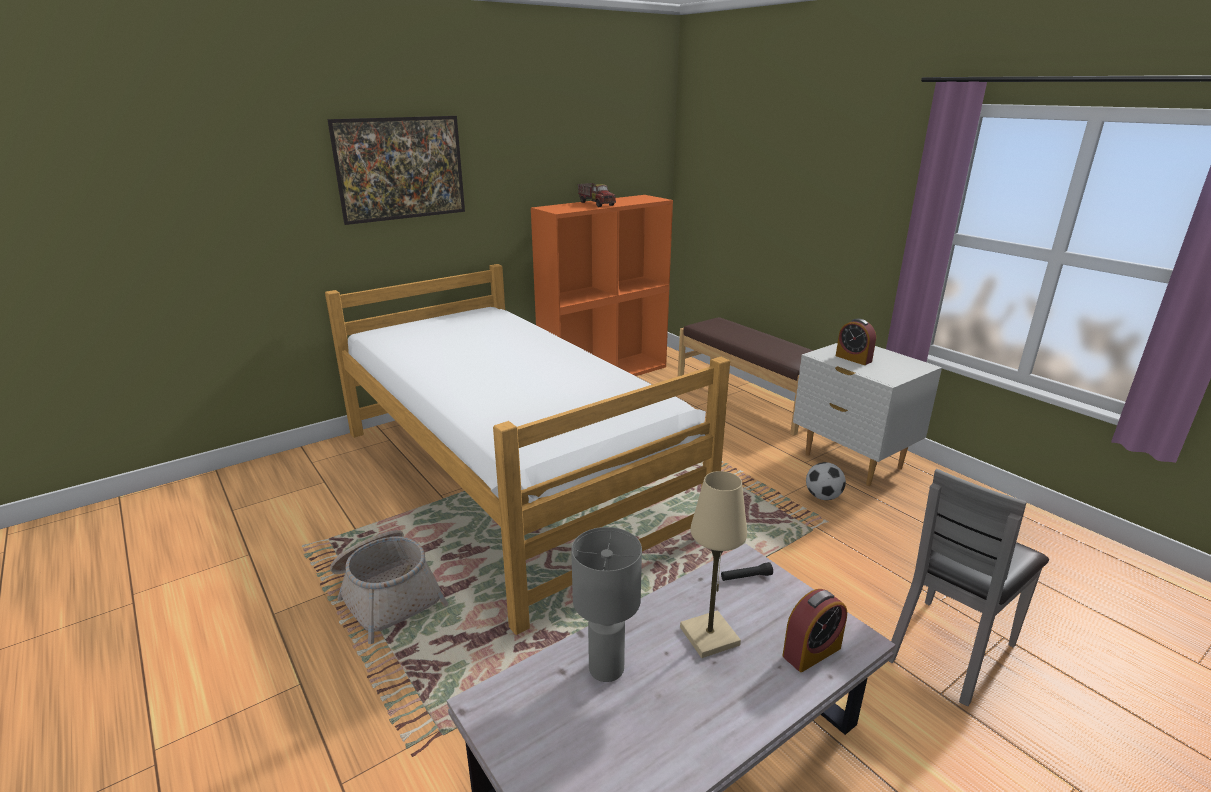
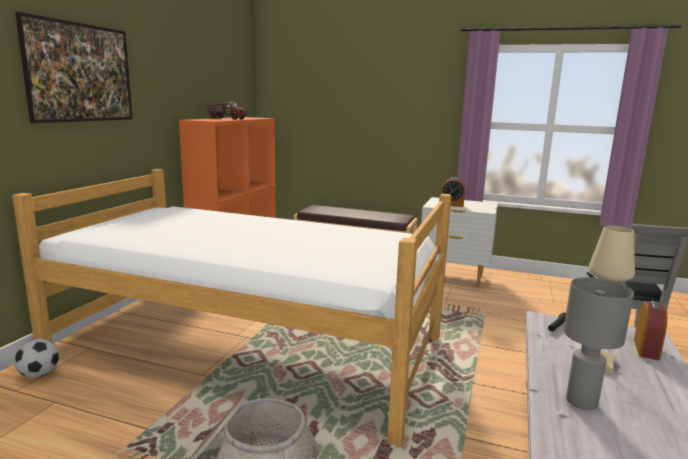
camera: 35 degrees left, 10 degrees down
football [806,462,846,500] -> football moved to [14,339,59,378]

